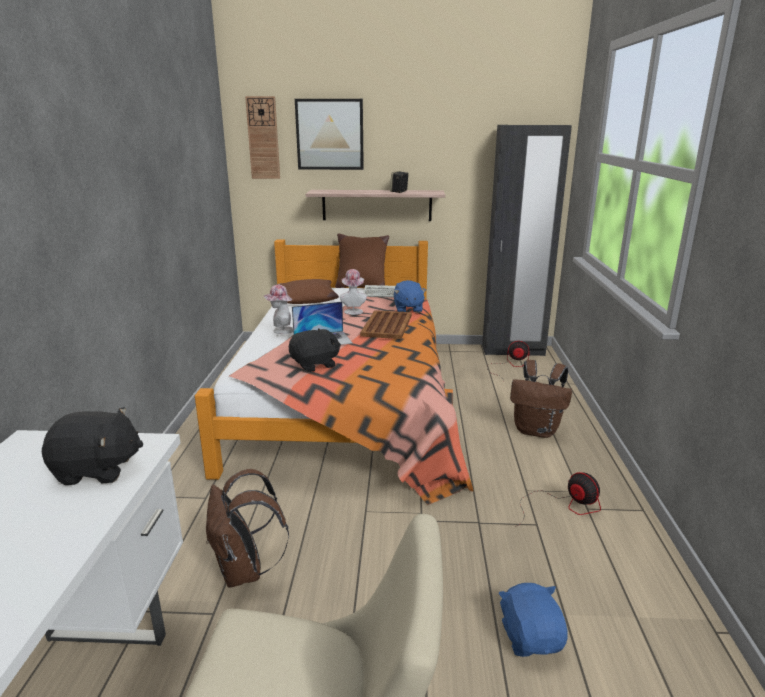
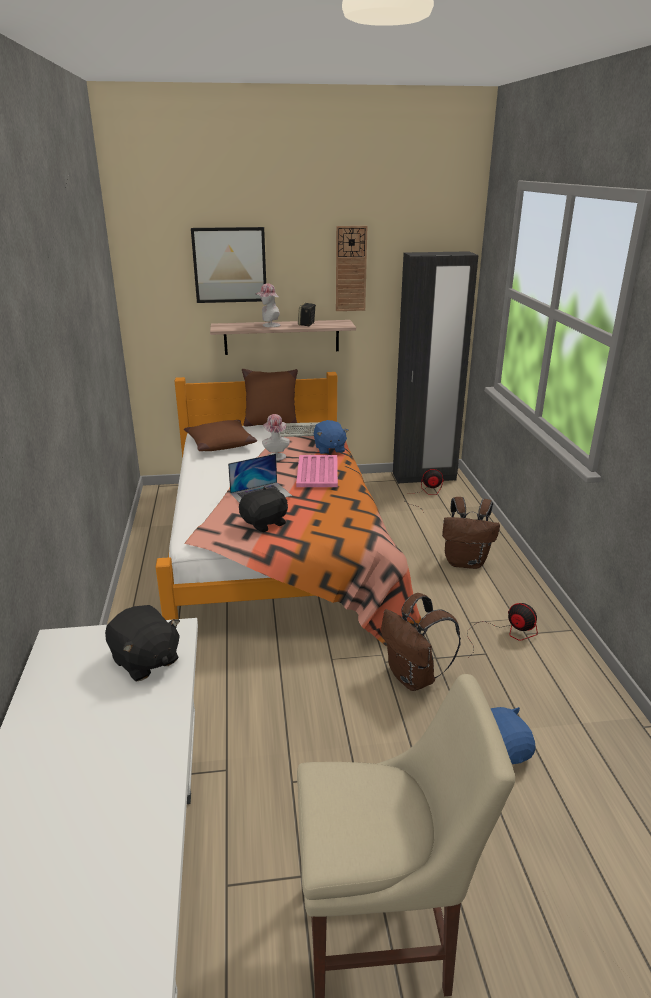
camera: 10 degrees left, 5 degrees up
black plush toy [42,407,143,485] -> black plush toy turned 60 degrees clockwise [105,605,180,682]
brown backpack [206,469,289,588] -> brown backpack moved to [381,593,461,691]
wall clock [245,96,280,179] -> wall clock moved to [336,226,367,311]
hat [264,285,293,334] -> hat moved to [255,283,280,327]
brown tray [360,310,412,339] -> pink tray [296,455,338,487]

